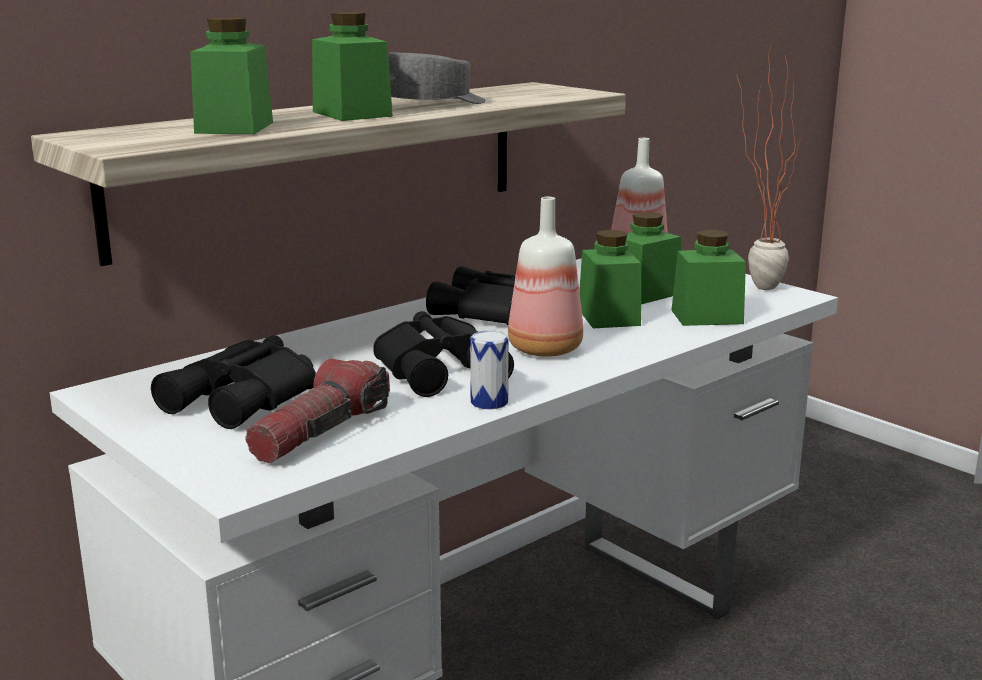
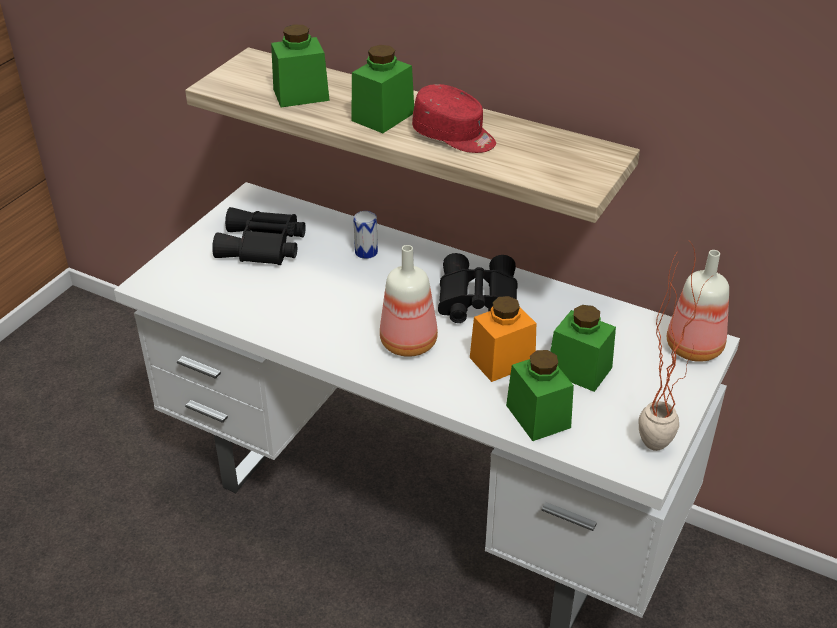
camera: 70 degrees right, 20 degrees up
flashlight [246,359,390,463] -> none
black binoculars [373,311,514,397] -> none
grey cap [388,52,485,104] -> red cap [412,84,496,153]
can [470,330,509,409] -> can moved to [353,211,378,259]
green jar [579,230,641,328] -> orange jar [470,296,536,382]

